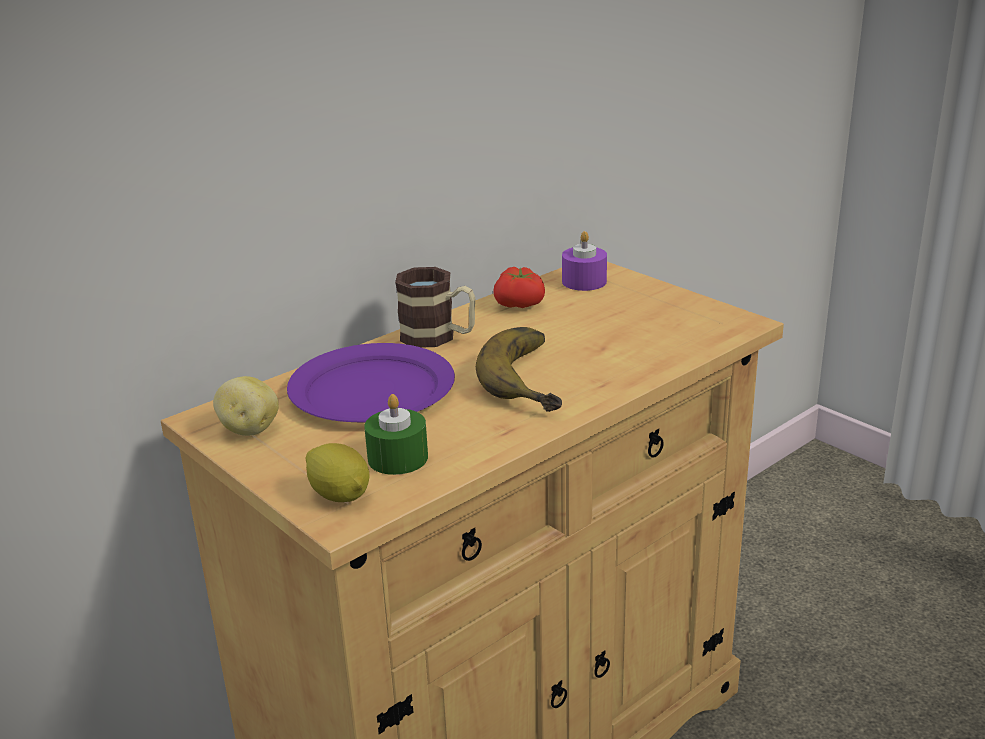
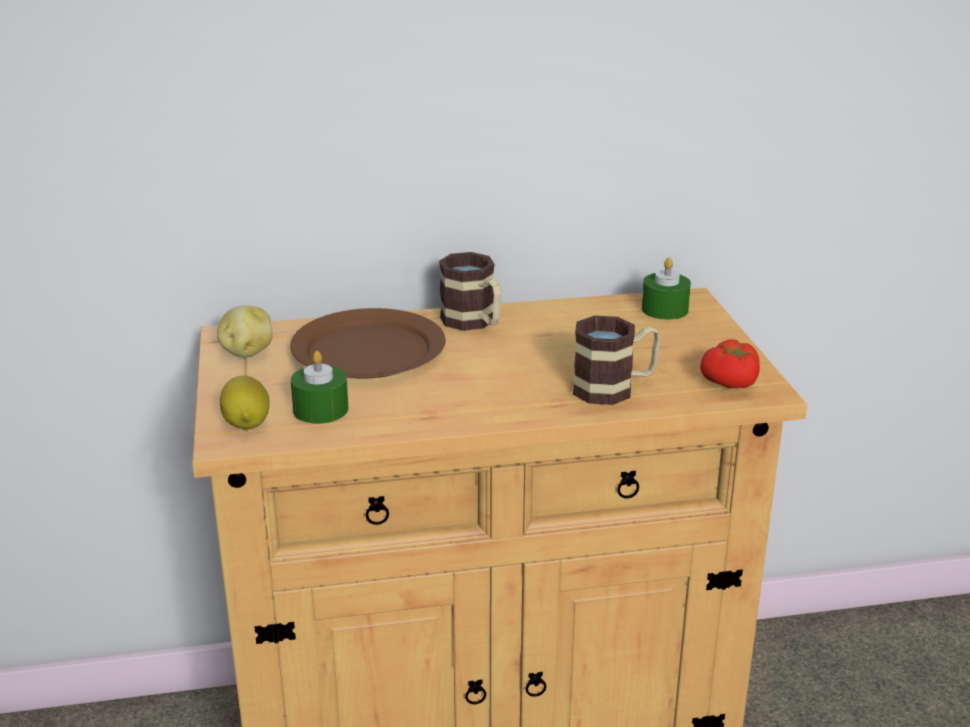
camera: 30 degrees right, 0 degrees up
purple plate [287,343,455,422] -> brown plate [290,308,446,378]
banana [476,327,562,412] -> none
tomato [493,267,545,308] -> tomato moved to [700,339,760,388]
purple candle [562,231,607,291] -> green candle [642,258,691,320]
none -> mug [573,316,661,405]

